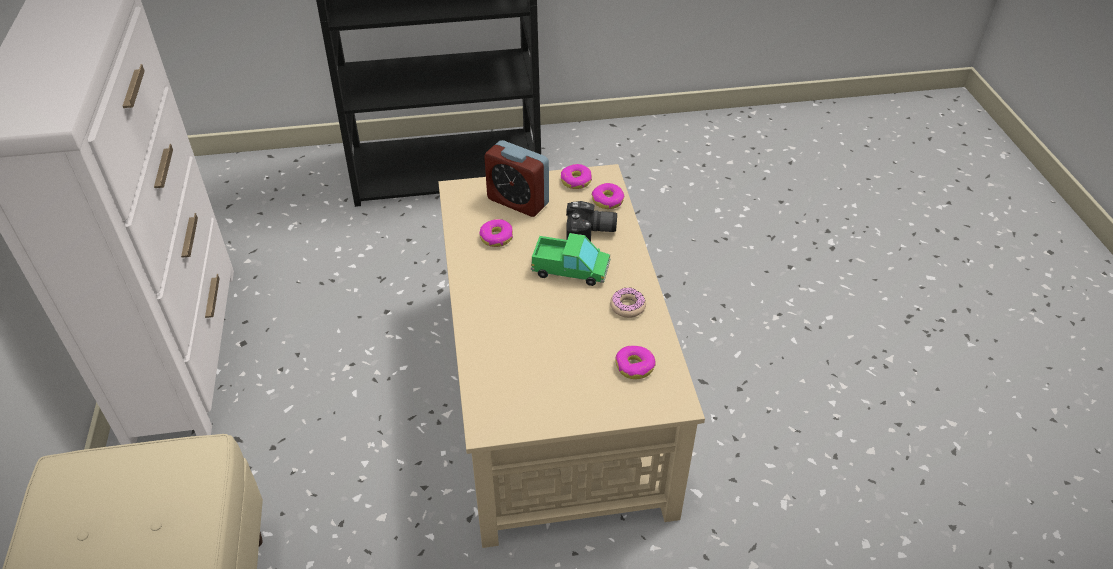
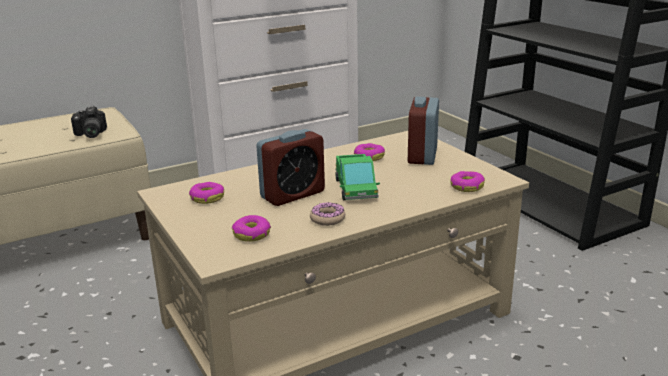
camera: 70 degrees right, 20 degrees down
donut [561,164,592,189] -> donut moved to [189,182,224,204]
camera [566,201,617,241] -> camera moved to [71,106,107,138]
none -> alarm clock [256,129,325,206]

